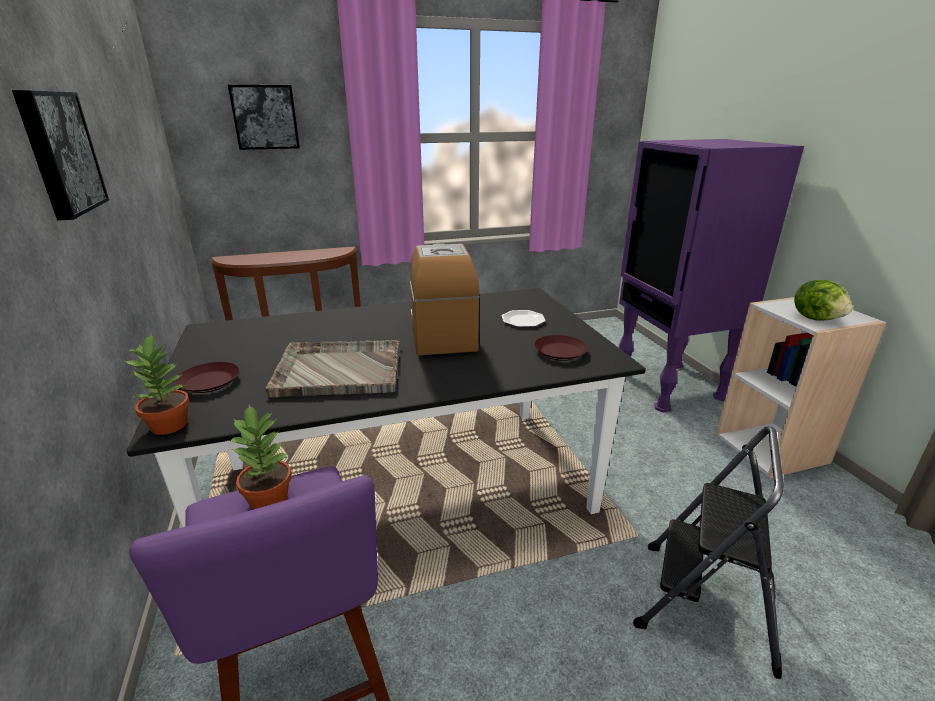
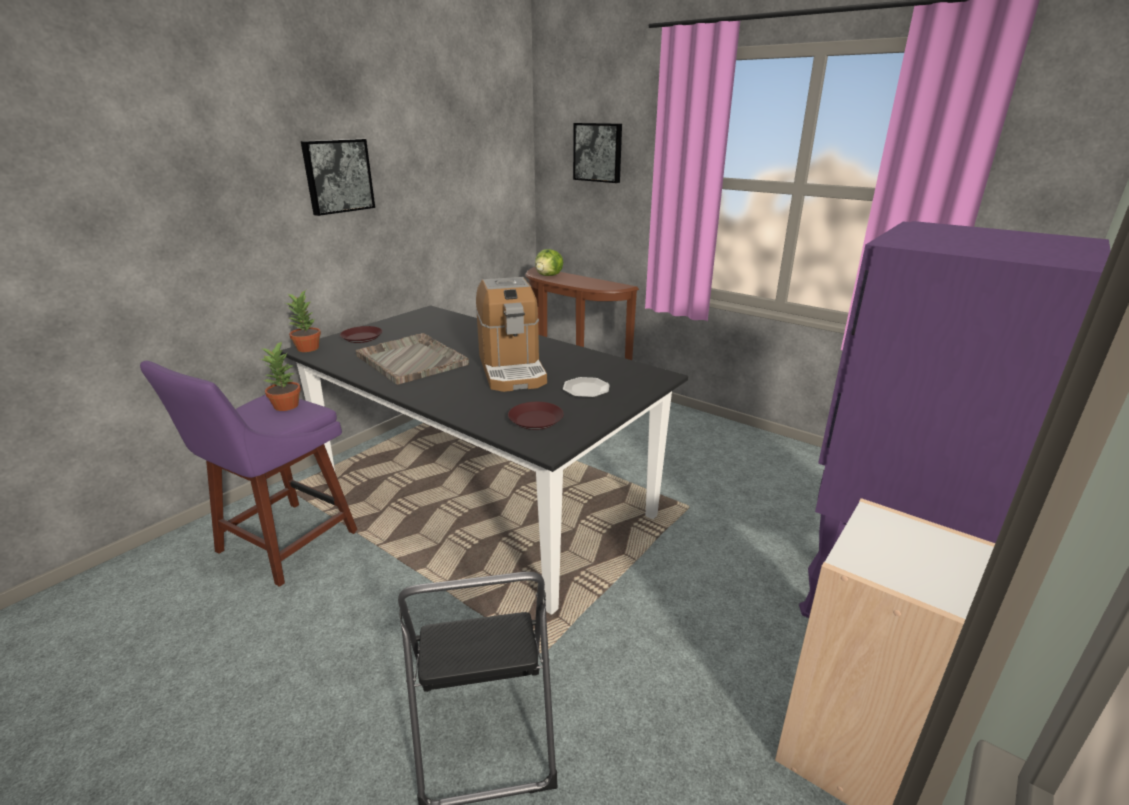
camera: 55 degrees right, 0 degrees up
coffee machine [410,244,480,356] -> coffee machine turned 120 degrees clockwise [476,277,547,392]
lettuce [794,280,853,321] -> lettuce moved to [535,249,563,276]

